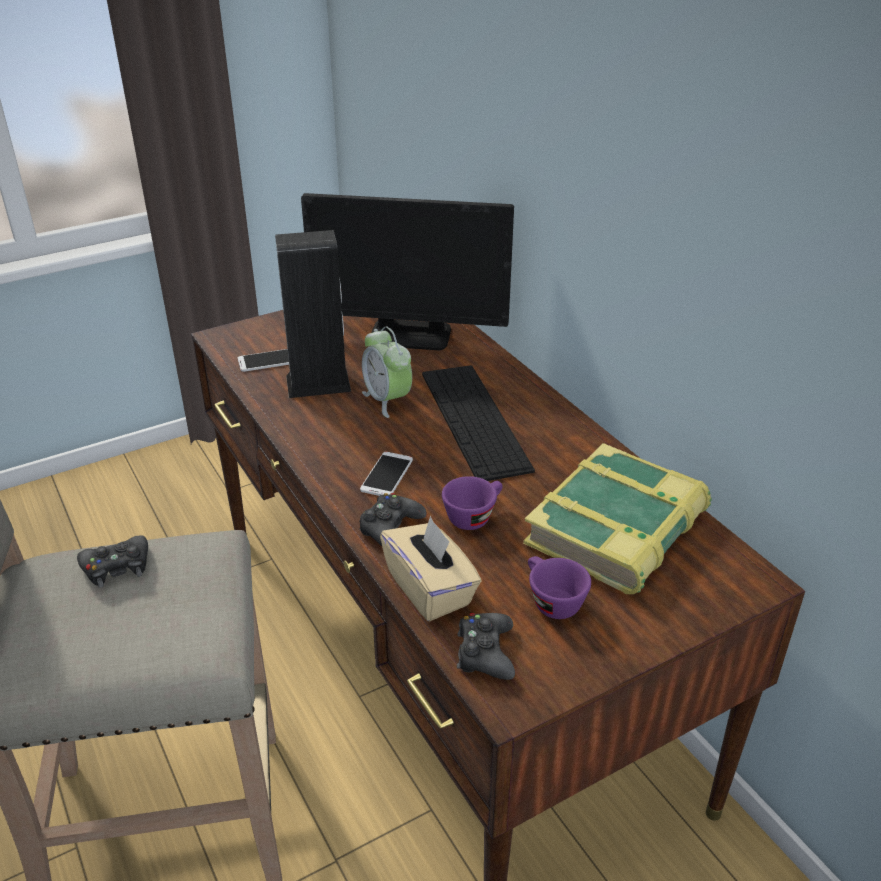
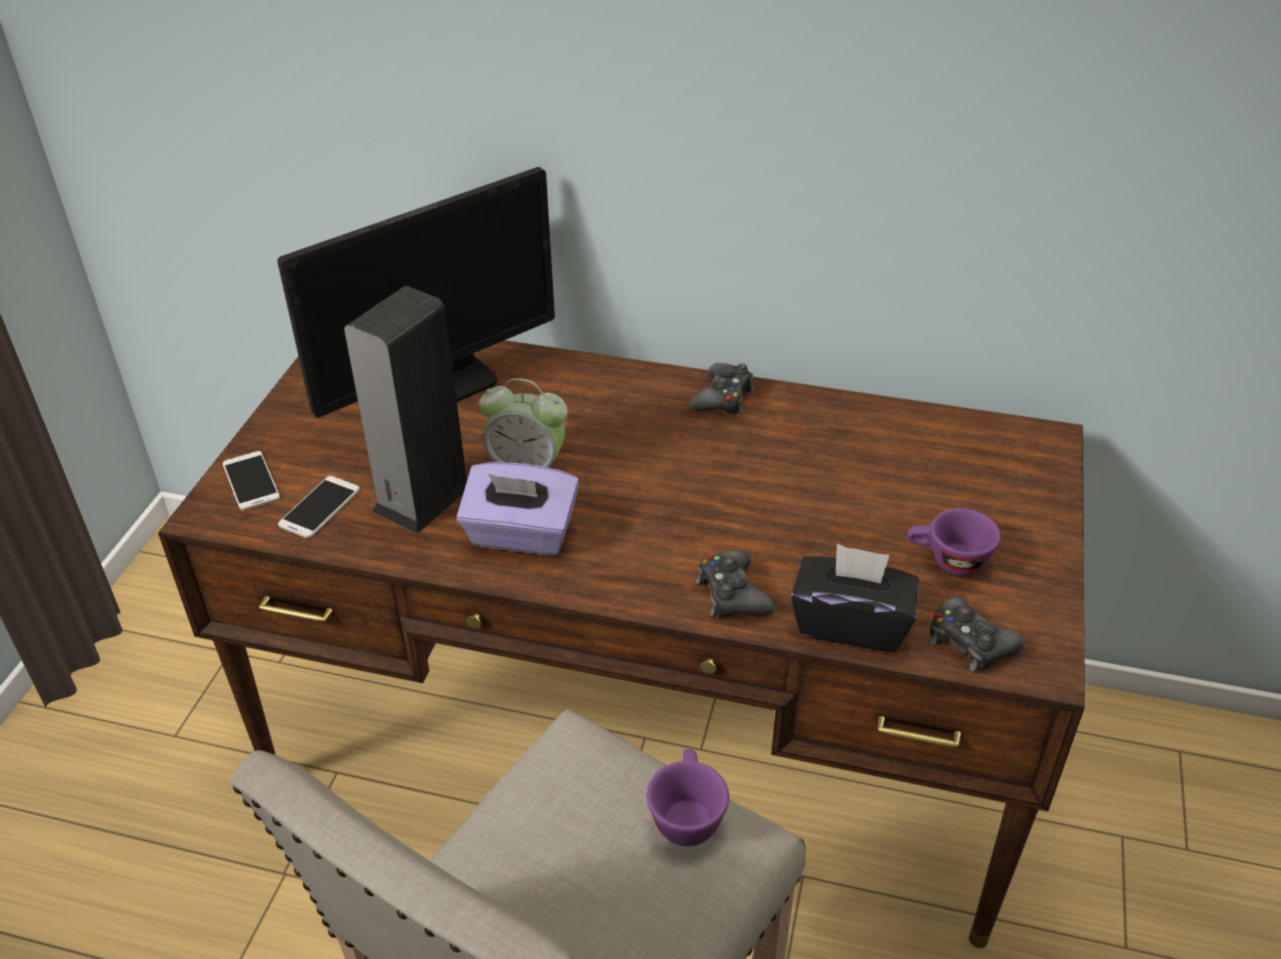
camera: 45 degrees left, 5 degrees up
black game controller [77,535,148,588] -> black game controller moved to [689,363,754,415]
phone [360,452,413,496] -> phone moved to [223,451,280,511]
beige tissue box [380,516,481,621] -> black tissue box [791,544,919,652]
keyboard [422,365,535,481] -> none
purple cup [442,476,503,530] -> purple cup moved to [647,749,729,846]
book [523,443,712,594] -> none
none -> purple tissue box [456,462,579,555]

